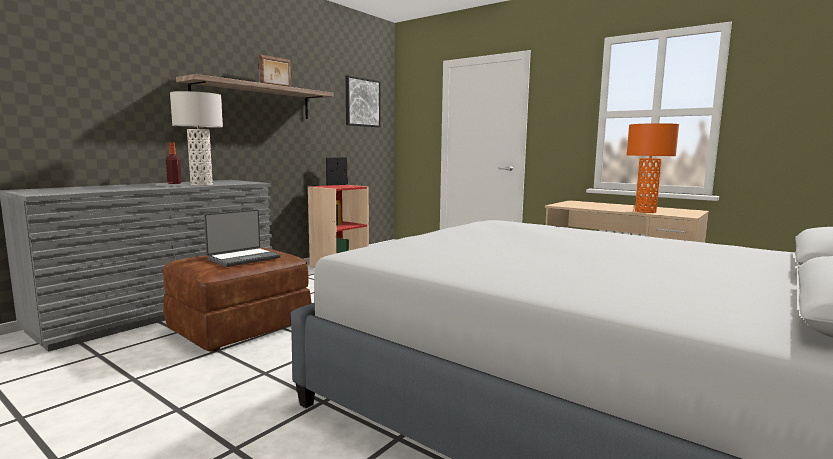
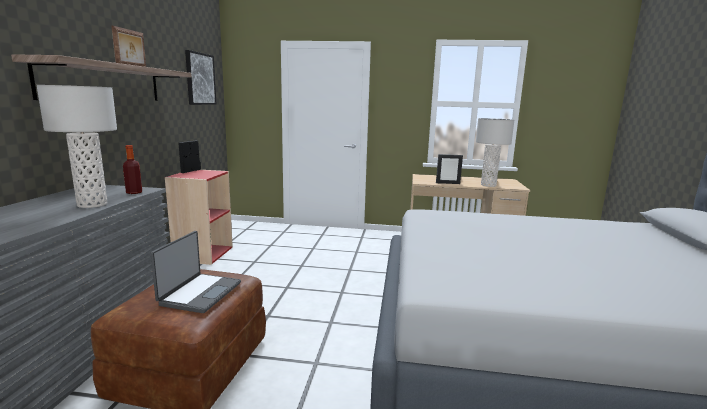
camera: 30 degrees left, 5 degrees up
bottle [166,143,182,184] -> bottle moved to [123,145,142,194]
orange table lamp [627,123,679,213] -> white table lamp [476,118,514,187]
none -> picture frame [436,154,463,184]

